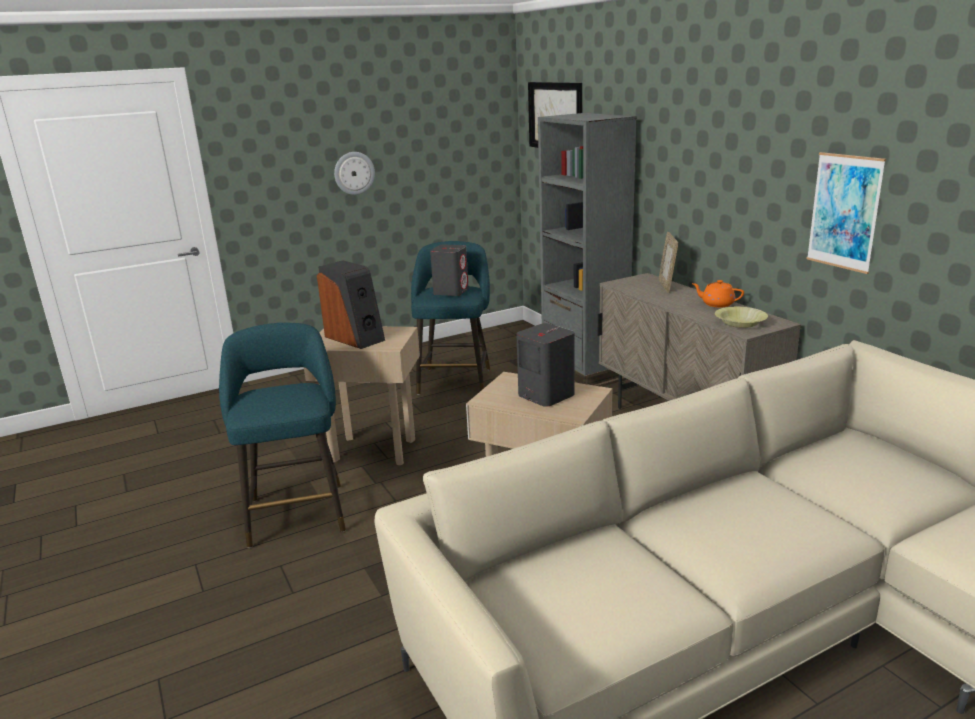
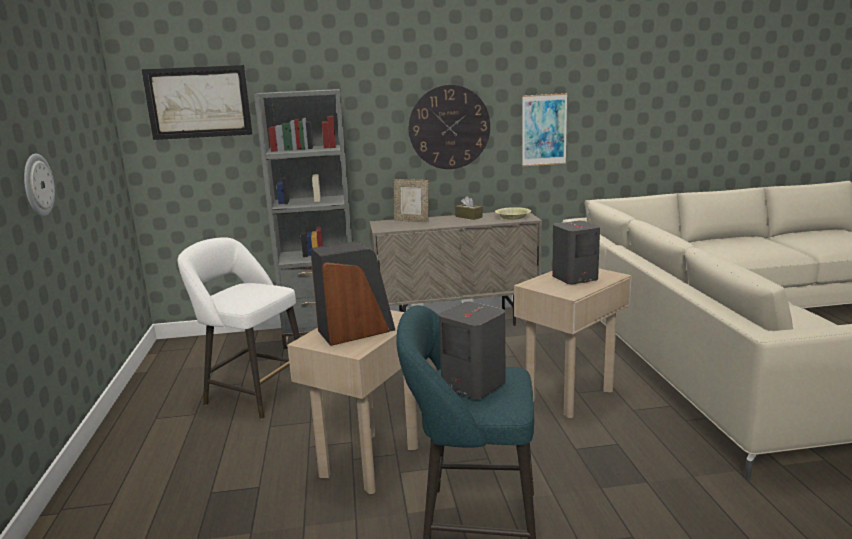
camera: 70 degrees left, 5 degrees down
turquoise stool [411,241,490,395] -> white stool [178,237,300,420]
grey speaker [430,244,469,296] -> grey speaker moved to [439,302,506,399]
orange teapot [692,280,744,308] -> brown tissue box [455,196,483,220]
none -> wall clock [409,85,490,169]

